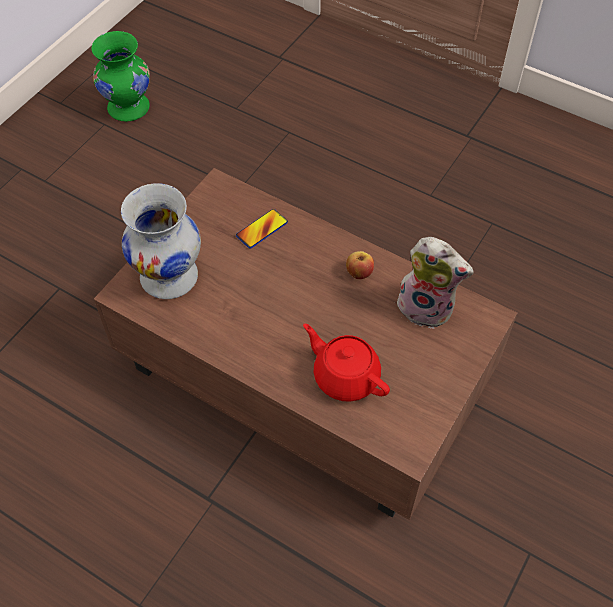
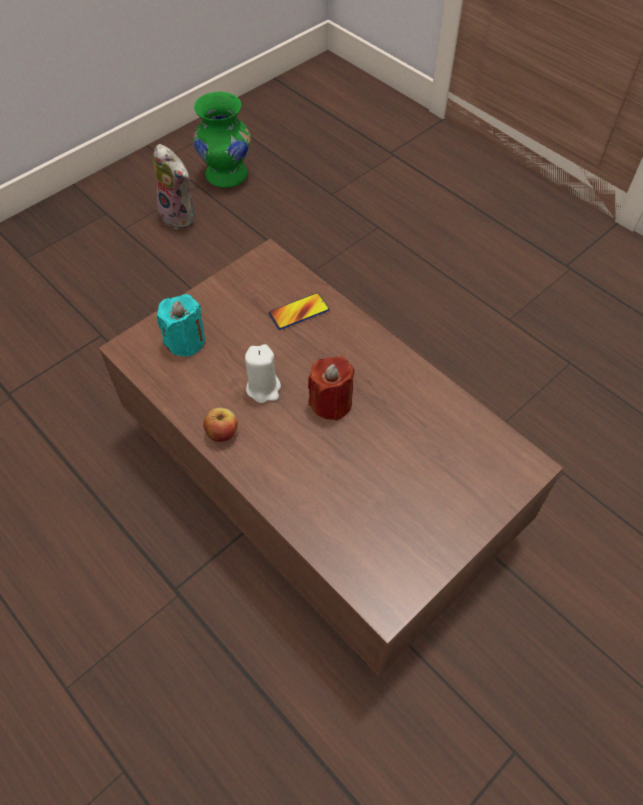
camera: 15 degrees right, 0 degrees up
white vase [121,183,201,299] -> turquoise candle [157,294,205,357]
red teapot [303,324,390,402] -> none
apple [346,251,374,279] -> apple moved to [203,408,238,442]
plush toy [393,237,474,329] -> plush toy moved to [153,144,194,229]
none -> white candle [245,344,281,403]
none -> red candle [308,356,355,421]

